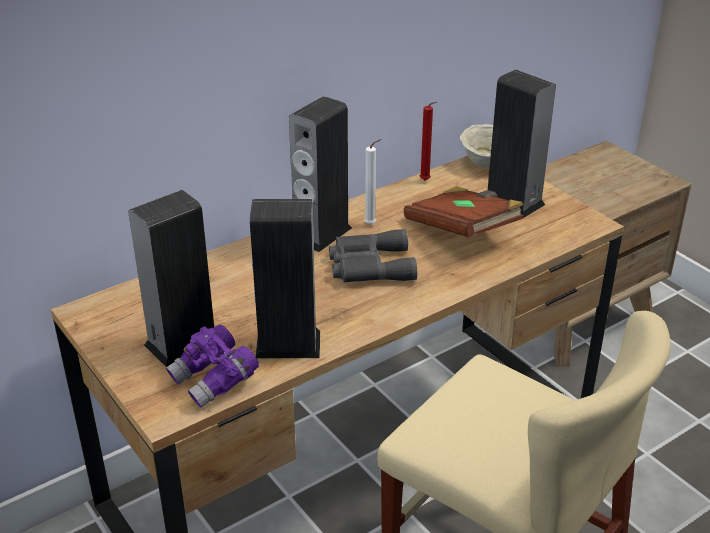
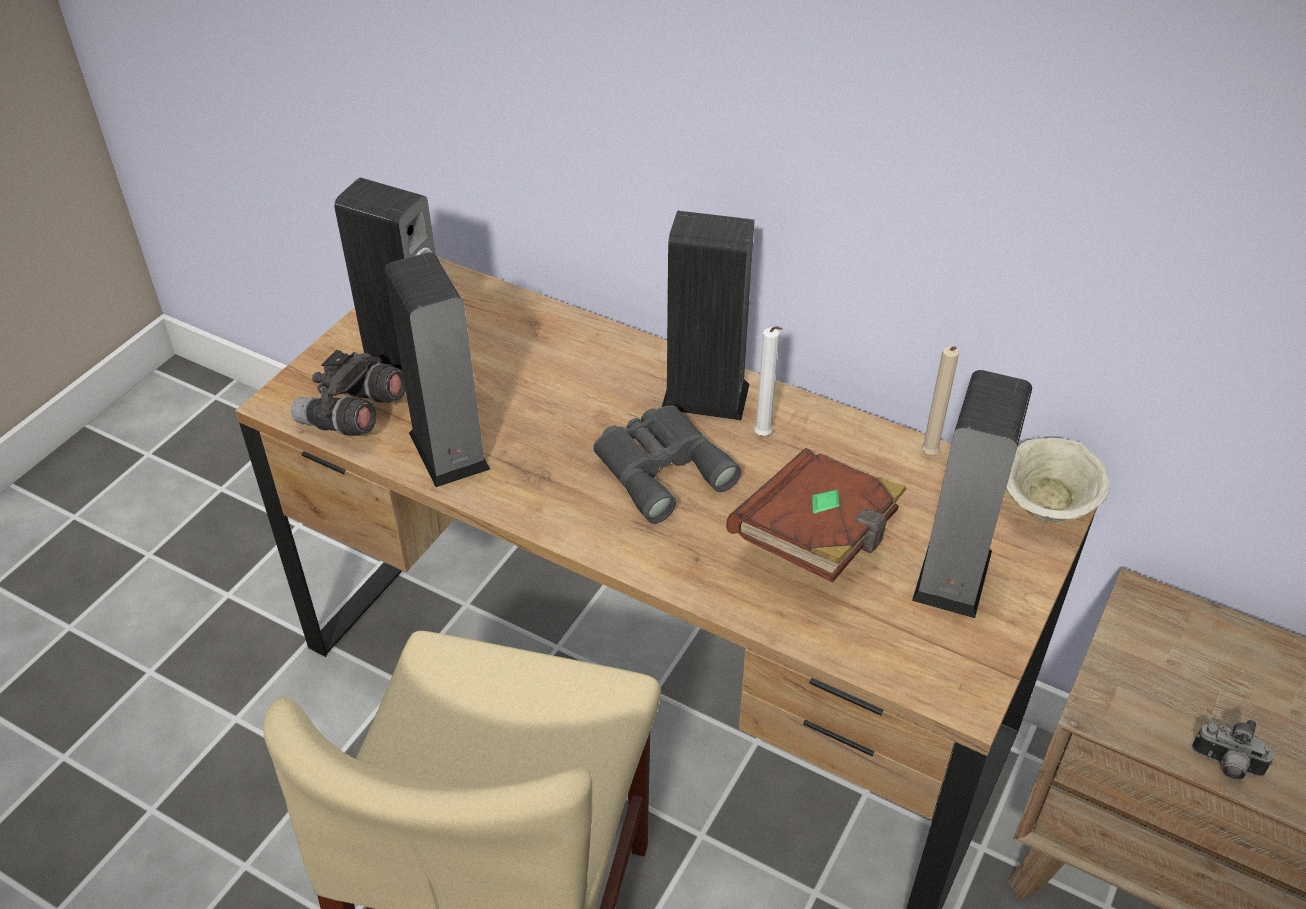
camera: 65 degrees right, 10 degrees up
purple binoculars [166,325,259,408] -> grey binoculars [291,350,406,436]
red candle [420,101,437,180] -> beige candle [921,346,959,455]
none -> camera [1192,720,1274,780]

